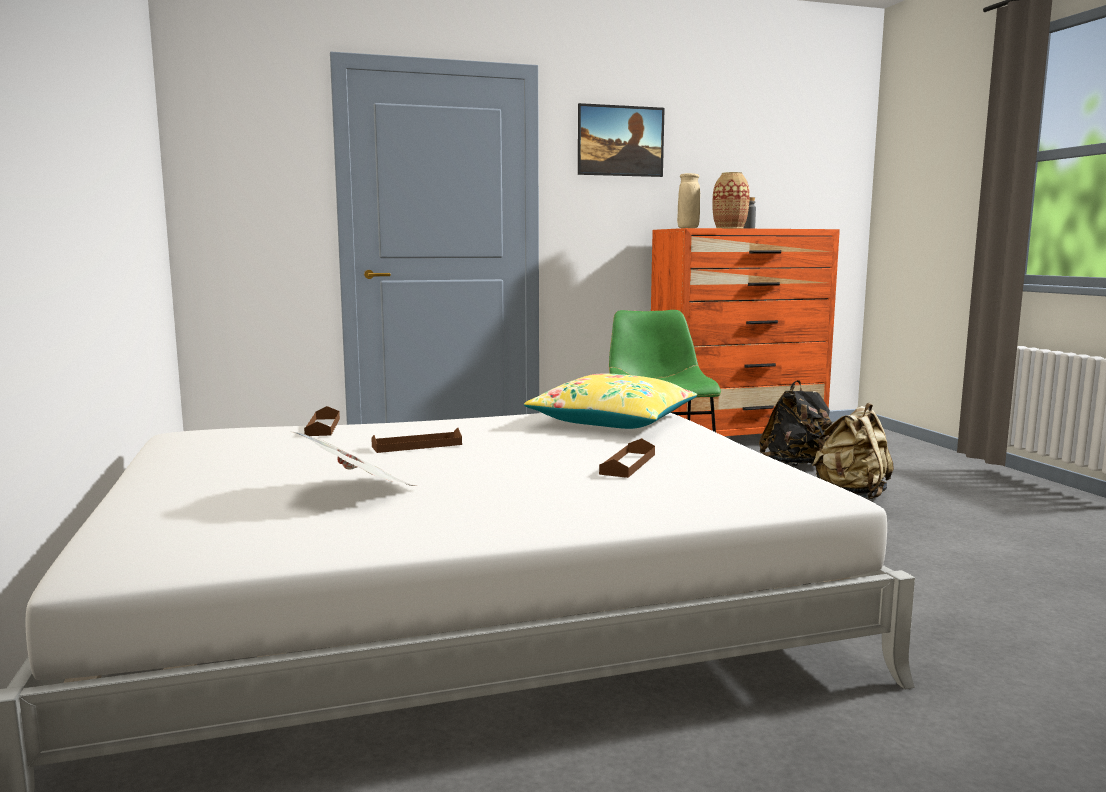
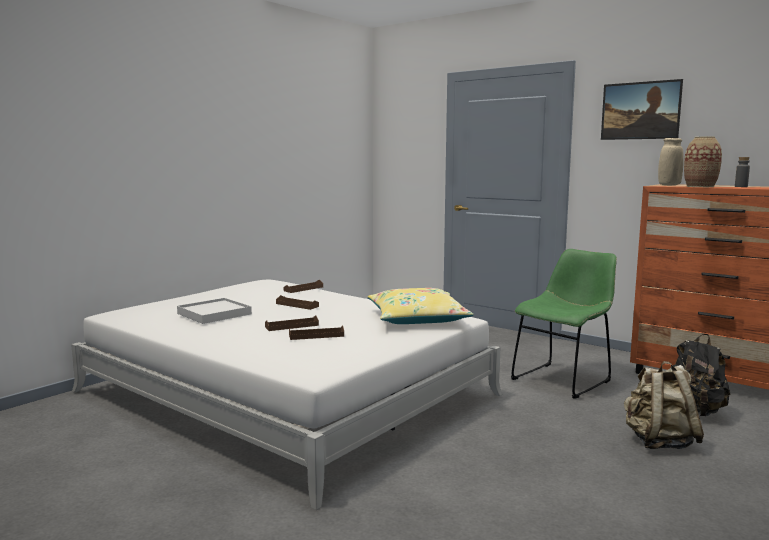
camera: 55 degrees right, 0 degrees up
newspaper [289,431,415,486] -> white tray [177,298,252,324]
none -> brown tray [265,315,319,331]

